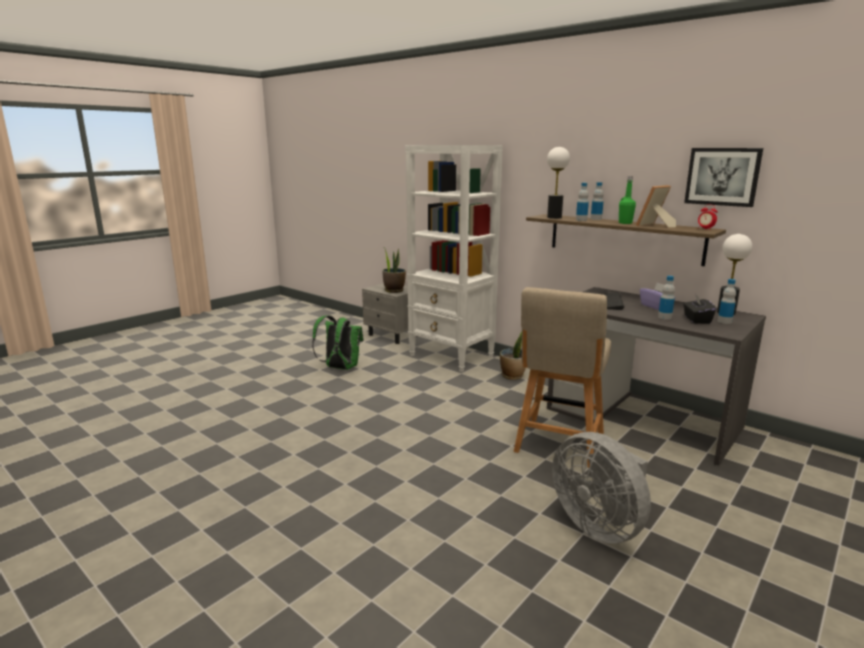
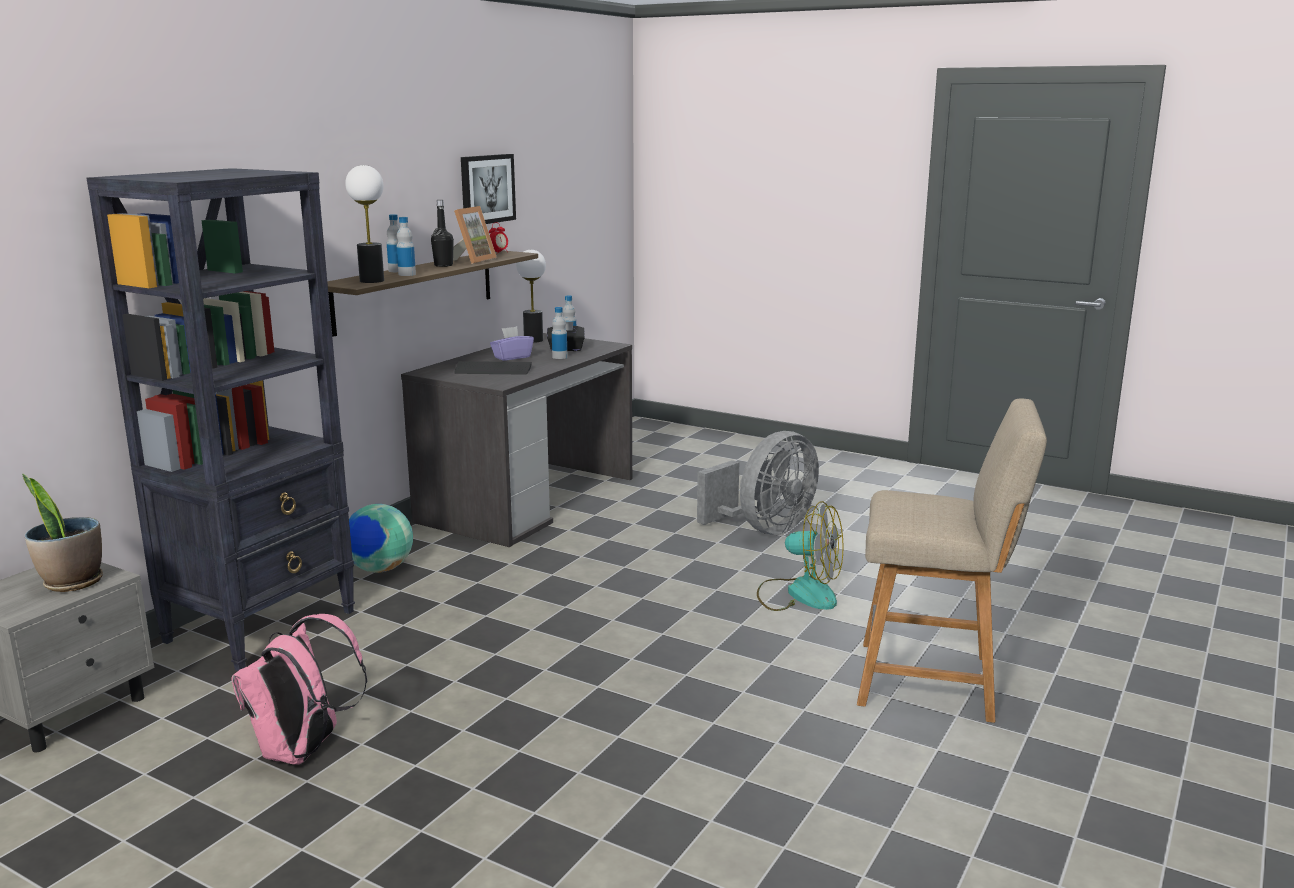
camera: 100 degrees left, 0 degrees up
green backpack [312,315,364,370] -> pink backpack [231,614,367,765]
white bookcase [405,145,503,372] -> black bookcase [87,168,355,671]
potted plant [500,331,526,380] -> globe [349,504,413,573]
beige chair [514,287,611,468] -> beige chair moved to [857,398,1047,723]
green bottle [619,176,636,224] -> black bottle [431,200,454,267]
picture frame [636,185,676,227] -> picture frame turned 105 degrees counterclockwise [453,206,497,264]
none -> fan [757,501,843,611]

